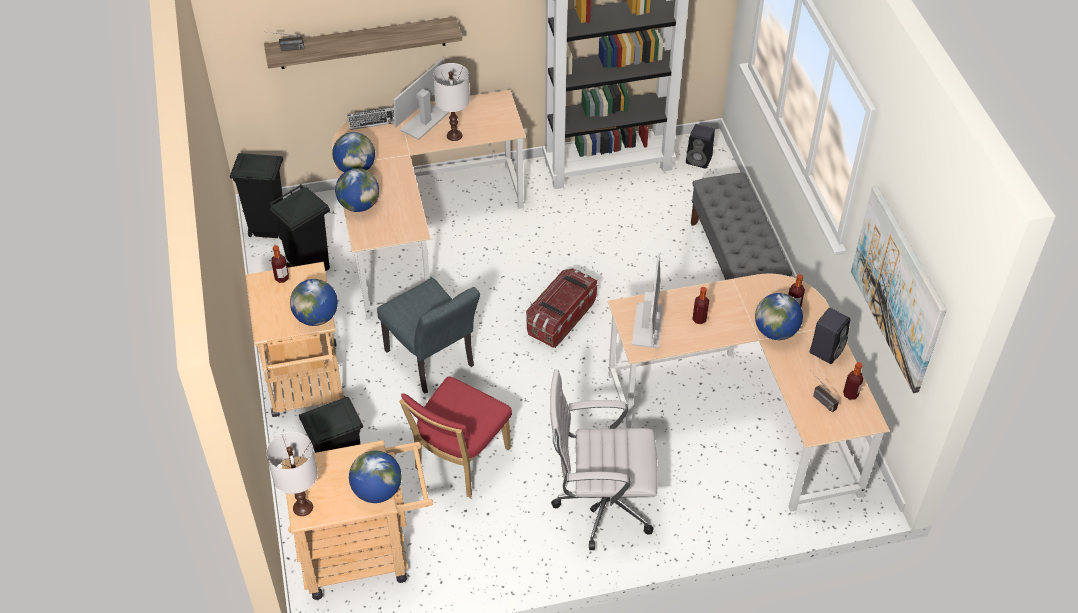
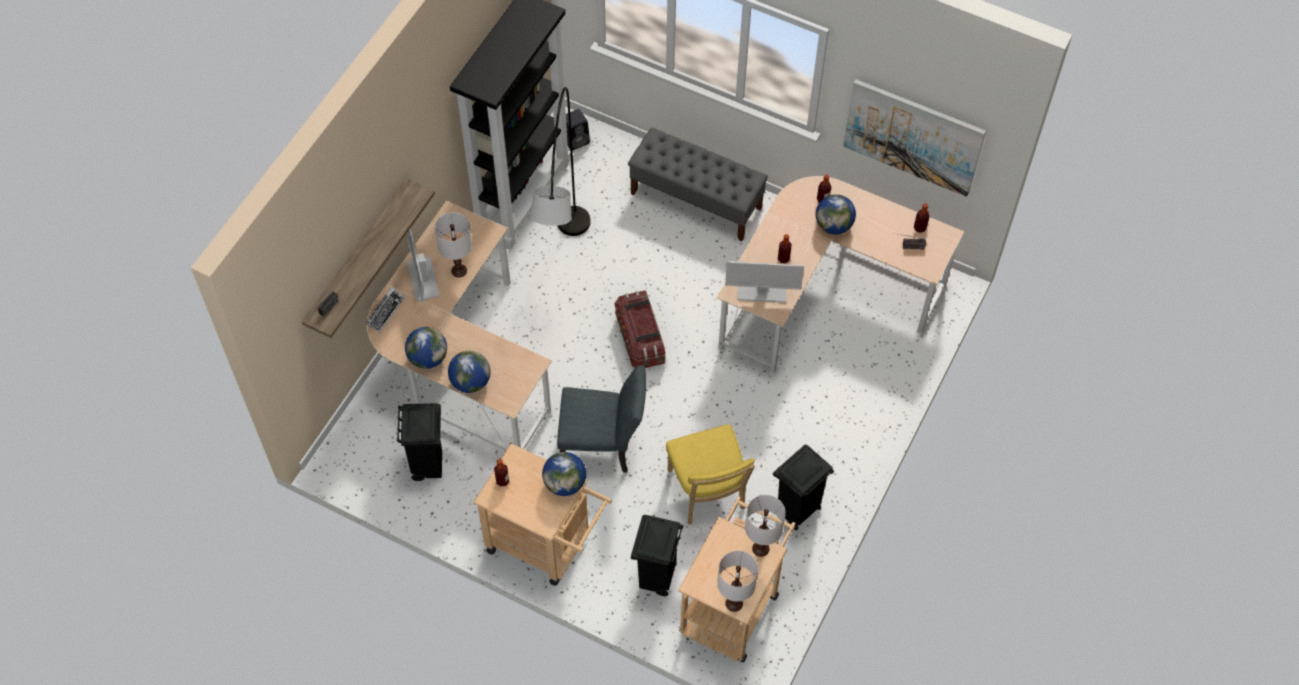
camera: 50 degrees left, 10 degrees up
black trash can [230,153,283,240] -> black trash can moved to [773,444,834,530]
globe [349,450,402,503] -> white table lamp [745,495,786,557]
red chair [399,376,512,497] -> yellow chair [666,424,755,524]
white office chair [550,369,658,550] -> none
monitor [632,253,664,348] -> monitor turned 135 degrees clockwise [725,261,804,303]
black speaker [810,308,850,364] -> none
none -> grey floor lamp [530,87,590,236]

